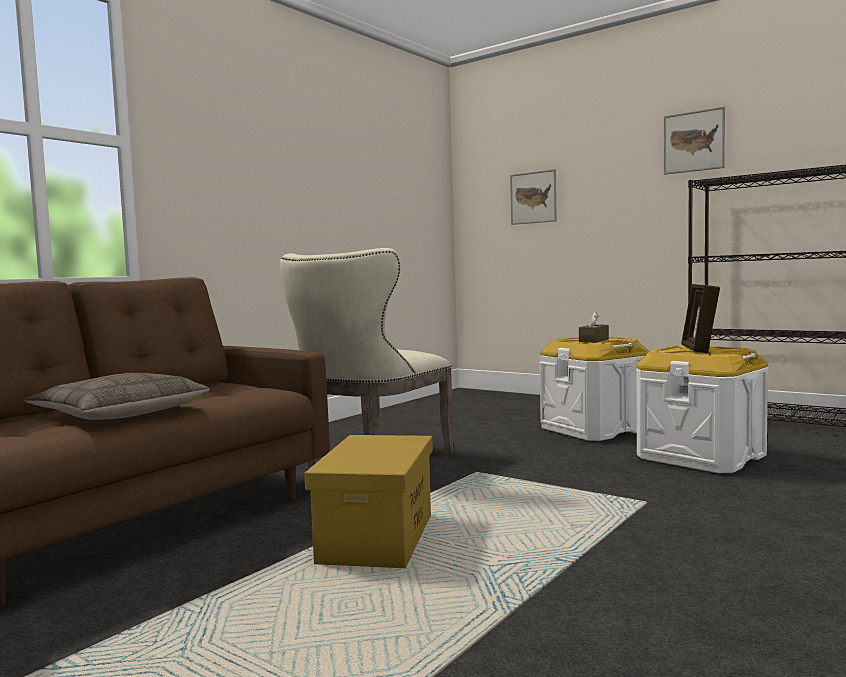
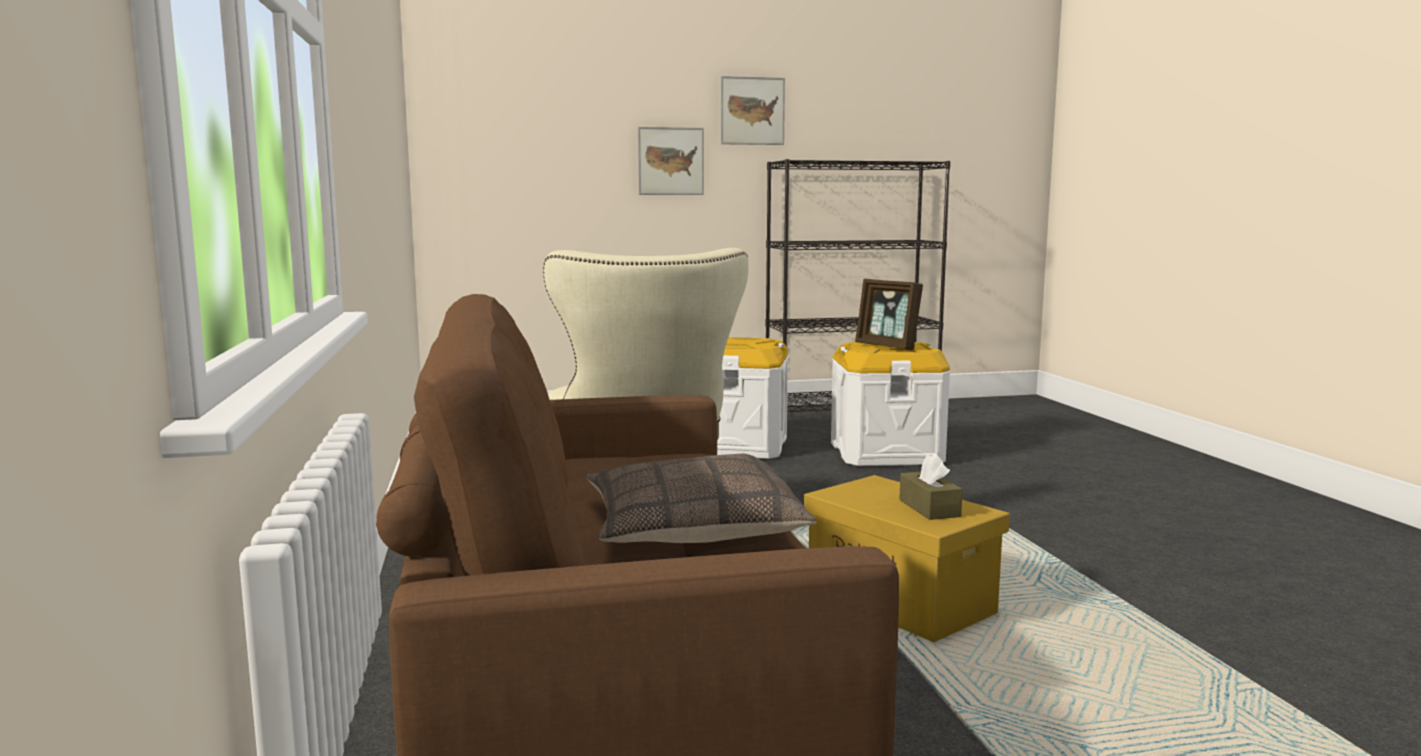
camera: 50 degrees left, 5 degrees up
picture [510,169,557,225] -> picture moved to [638,127,704,195]
brown tissue box [579,312,609,343] -> brown tissue box moved to [899,453,963,520]

